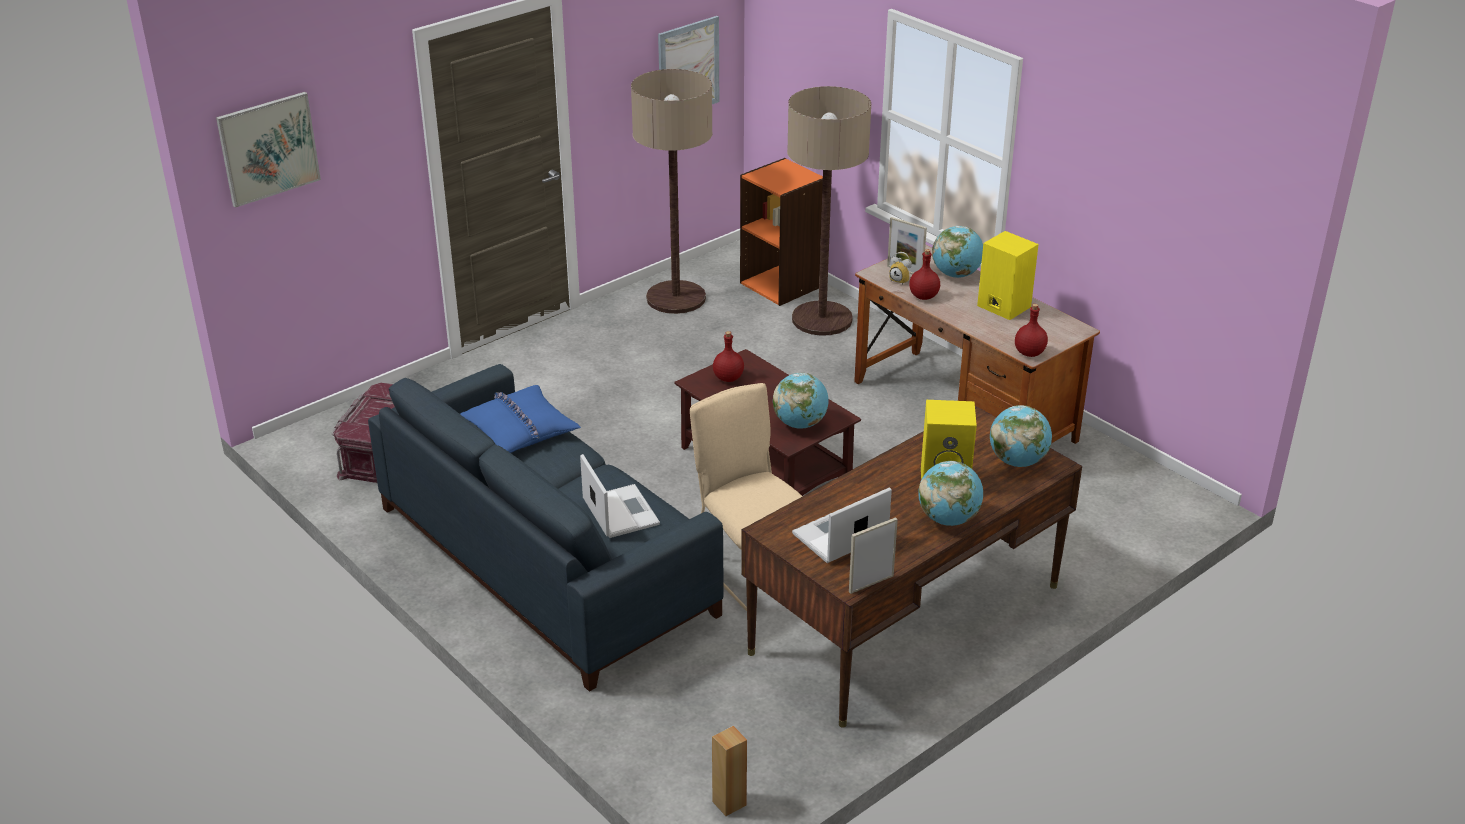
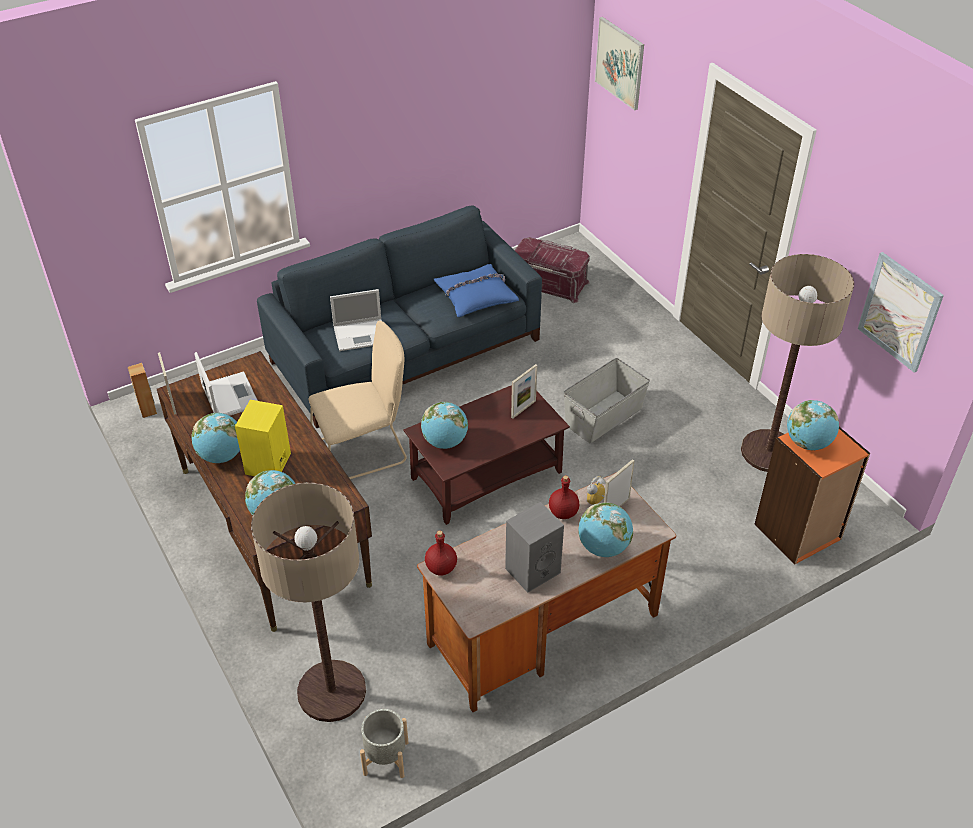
camera: 100 degrees right, 10 degrees up
red bottle [713,331,744,382] -> picture frame [511,364,537,419]
floor lamp [787,86,871,336] -> floor lamp moved to [251,483,366,722]
yellow speaker [977,231,1039,320] -> grey speaker [505,502,564,593]
none -> grey planter [360,709,408,778]
none -> grey storage box [563,358,650,444]
none -> globe [787,400,839,451]

